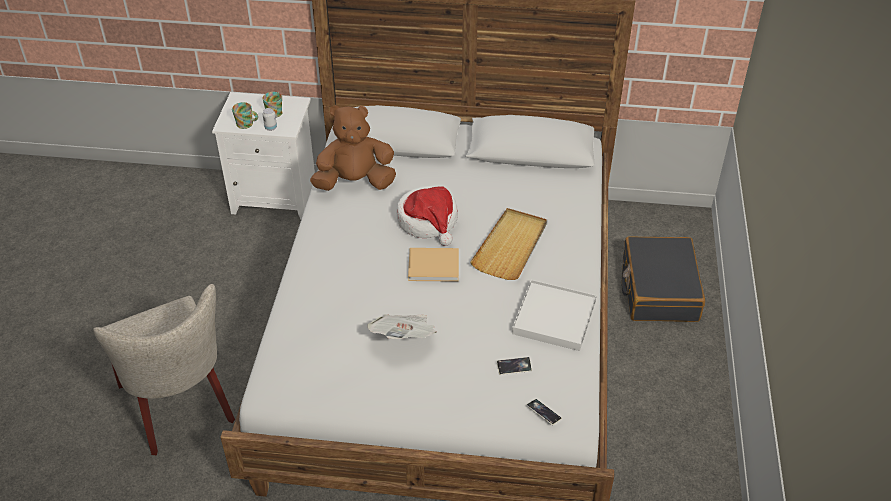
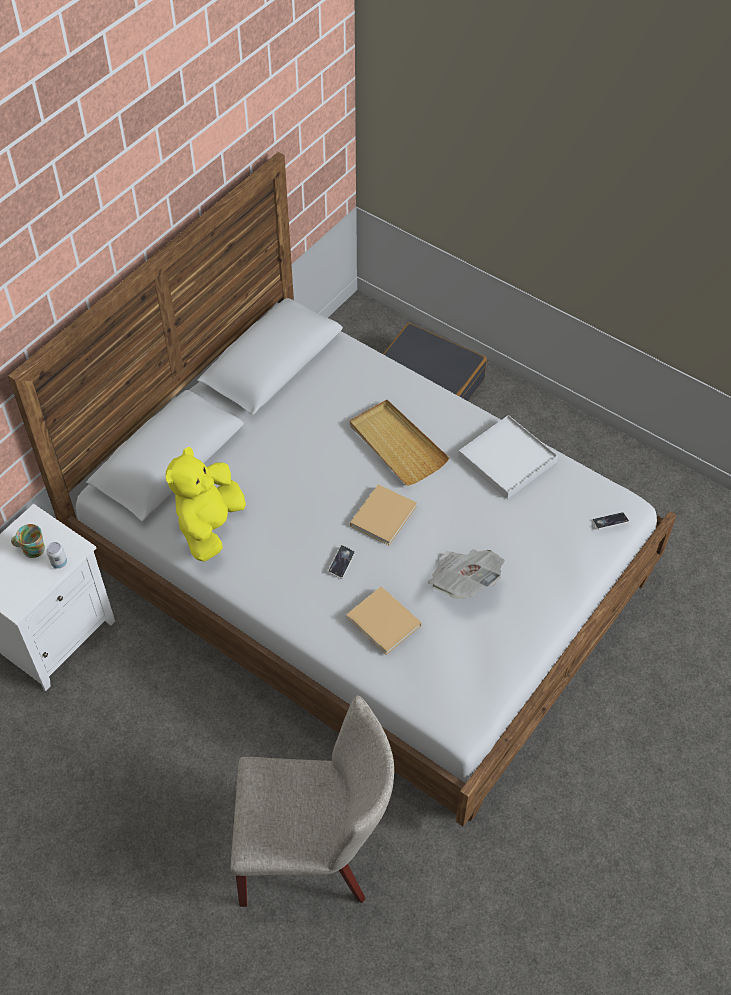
camera: 60 degrees left, 10 degrees up
mug [232,102,258,129] -> none
brown plush toy [310,105,396,191] -> yellow plush toy [166,447,246,561]
hat [396,186,458,246] -> none
phone [497,357,532,375] -> phone moved to [328,545,355,578]
none -> beige book [346,586,422,655]

